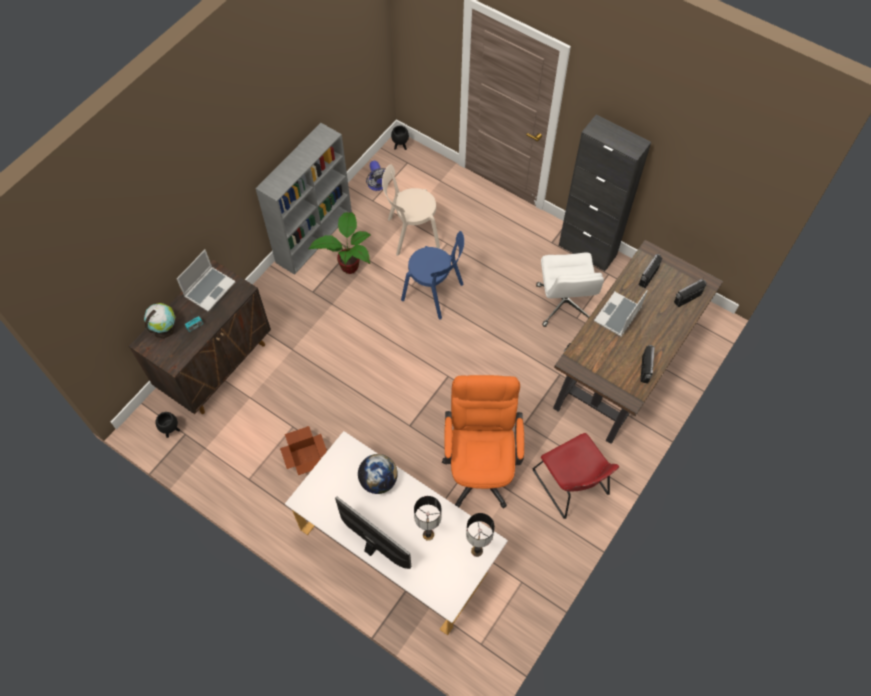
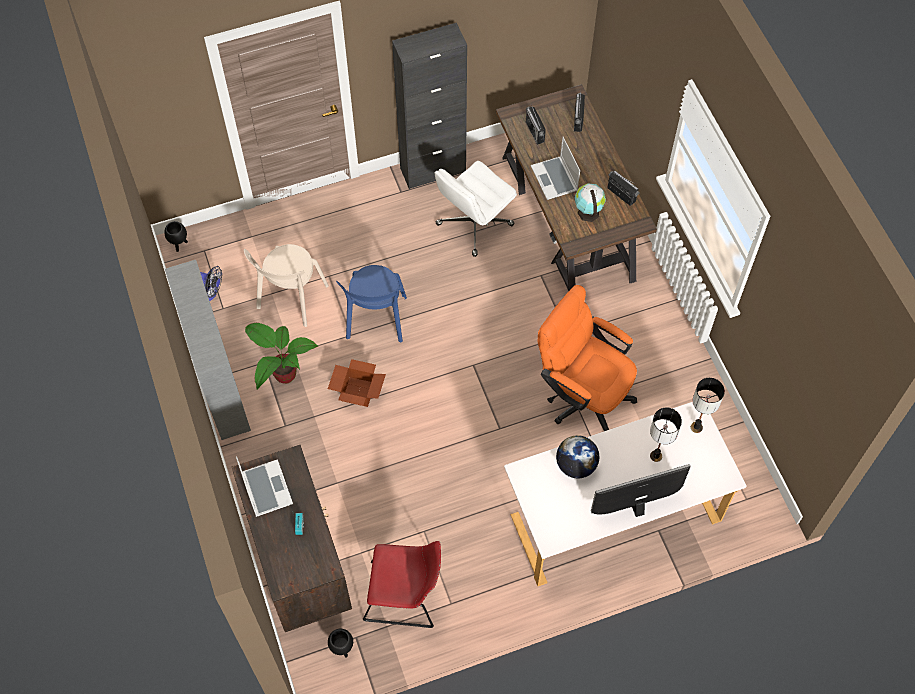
camera: 55 degrees left, 0 degrees up
globe [144,303,176,339] -> globe moved to [574,183,606,222]
cardboard box [280,426,327,475] -> cardboard box moved to [328,359,386,407]
blue chair [401,231,464,320] -> blue chair turned 120 degrees clockwise [336,265,407,342]
red chair [532,433,619,519] -> red chair moved to [363,541,441,628]
white office chair [536,252,604,327] -> white office chair turned 105 degrees clockwise [435,161,517,257]

